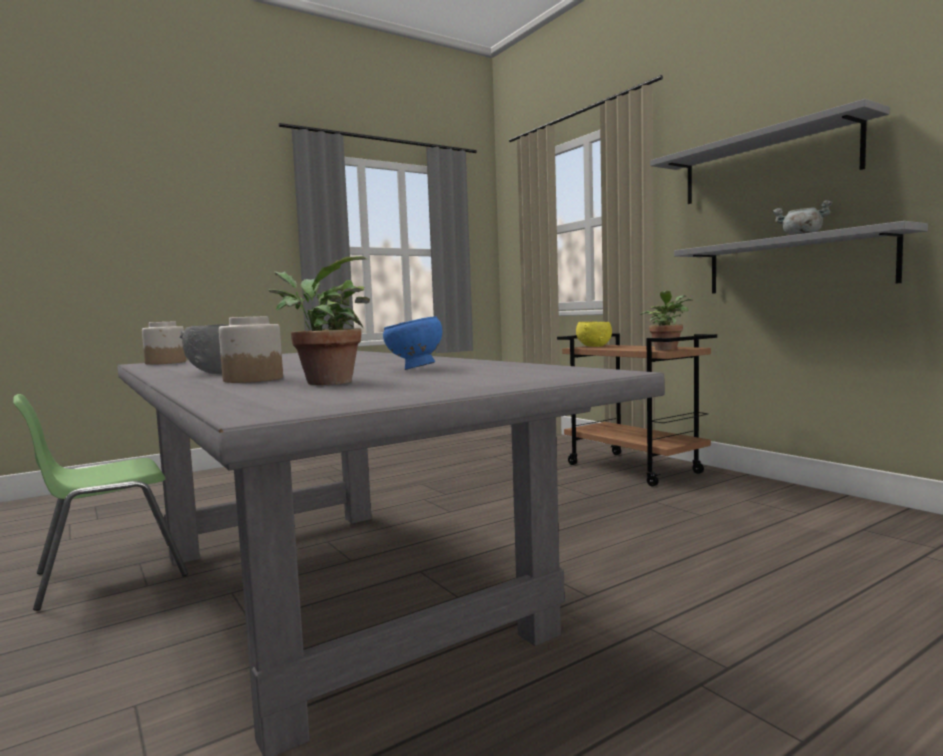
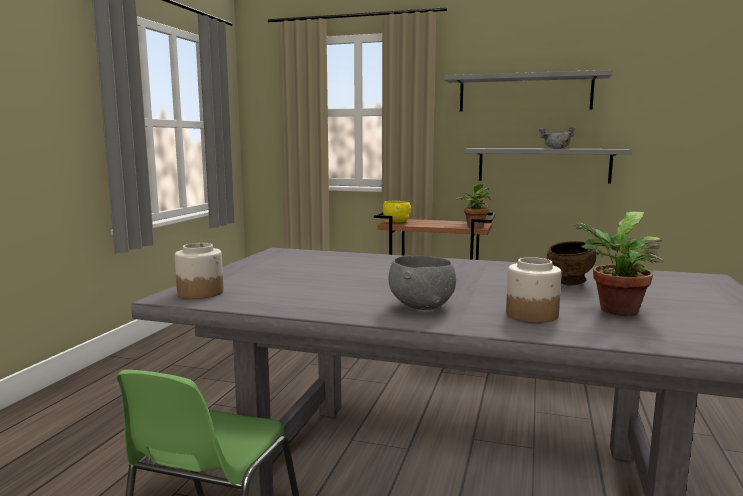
camera: 40 degrees left, 5 degrees up
blue bowl [383,316,442,370] -> brown bowl [547,241,596,285]

